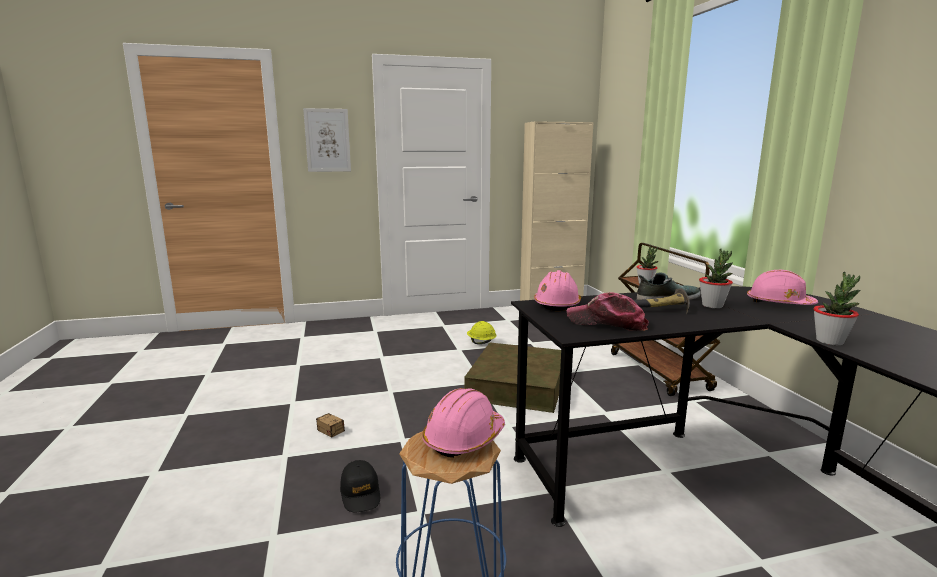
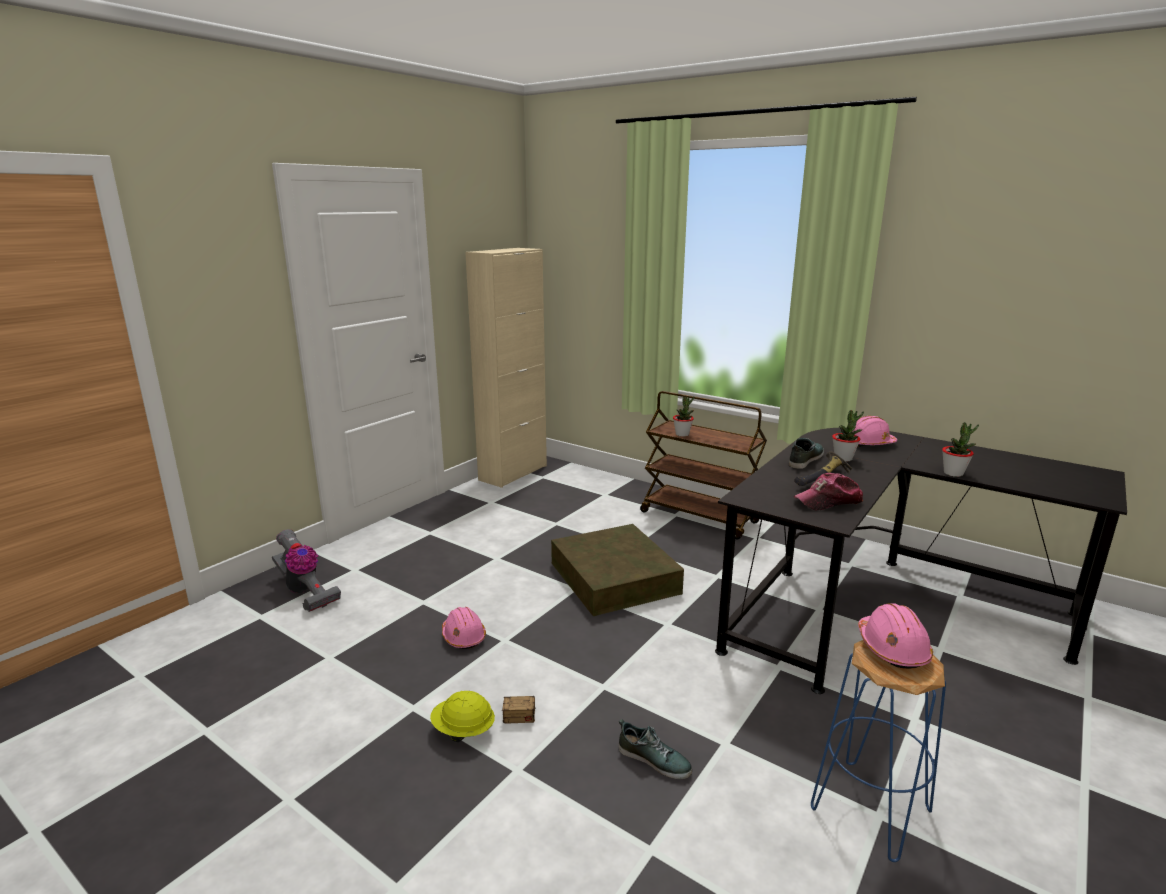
camera: 40 degrees left, 5 degrees up
picture [303,108,351,172] -> none
black cap [340,460,380,513] -> shoe [619,719,692,779]
yellow hard hat [467,321,496,344] -> yellow hard hat moved to [430,691,495,742]
pink hard hat [534,270,581,311] -> pink hard hat moved to [442,607,486,649]
none -> vacuum cleaner [272,529,341,612]

